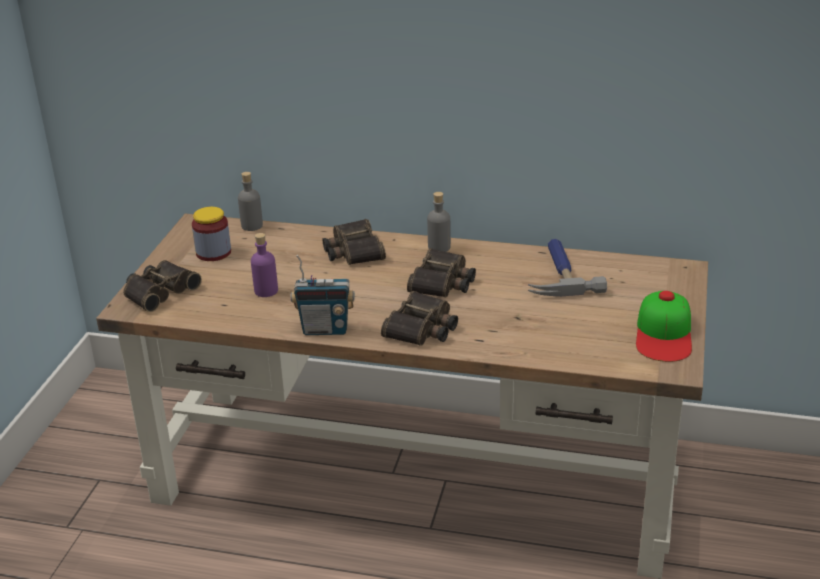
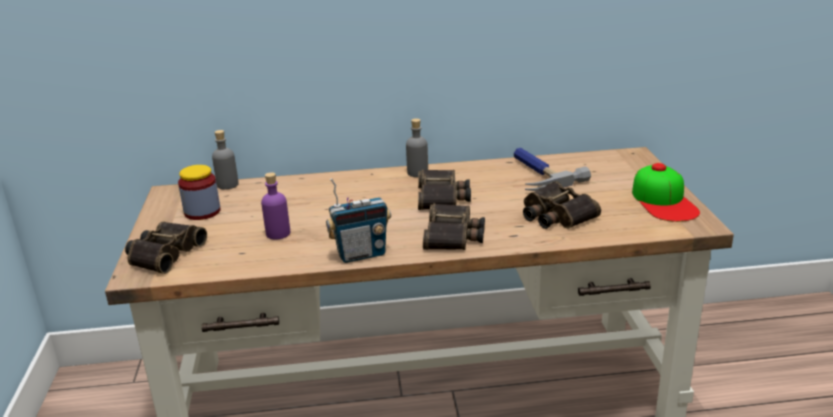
camera: 20 degrees left, 5 degrees down
binoculars [322,219,386,265] -> binoculars moved to [523,181,601,229]

